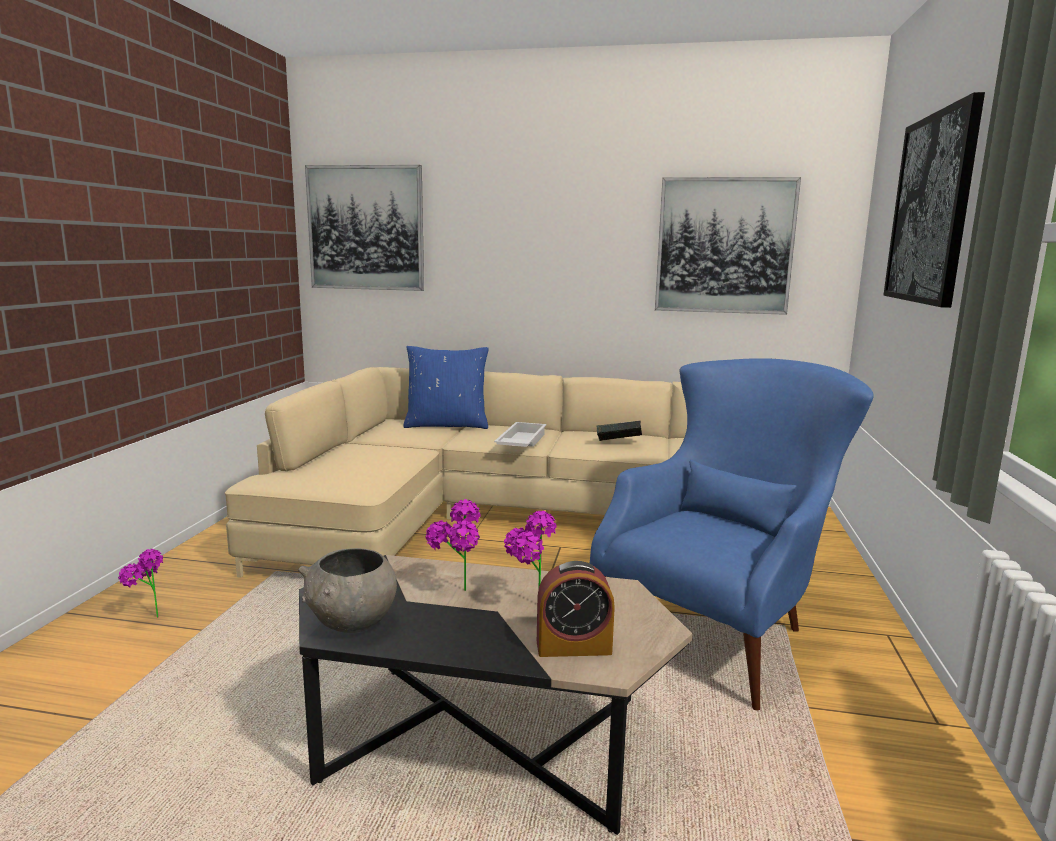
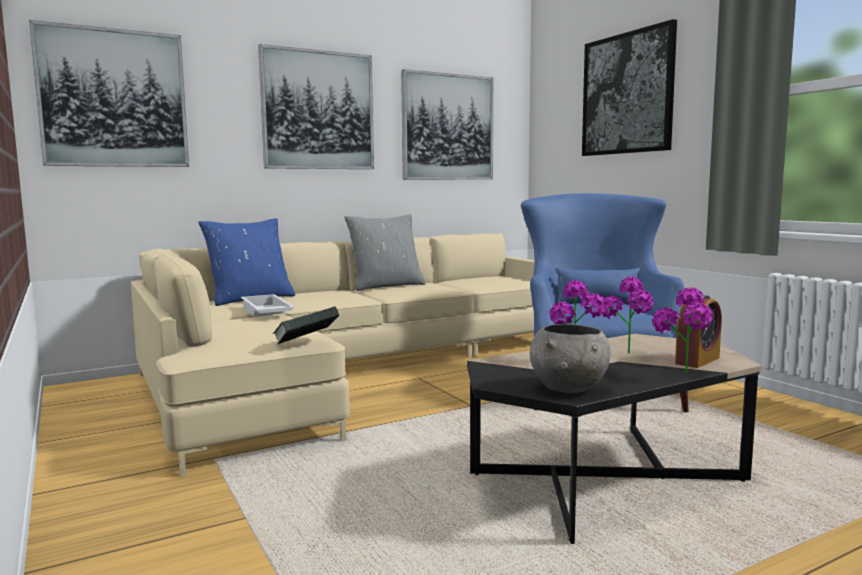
camera: 40 degrees left, 5 degrees down
potted plant [118,549,163,618] -> potted plant moved to [652,287,713,373]
white tray [494,422,547,447] -> white tray moved to [241,294,295,316]
book [596,421,642,441] -> book moved to [273,306,339,345]
none -> picture [258,44,374,169]
none -> grey pillow [344,214,426,291]

